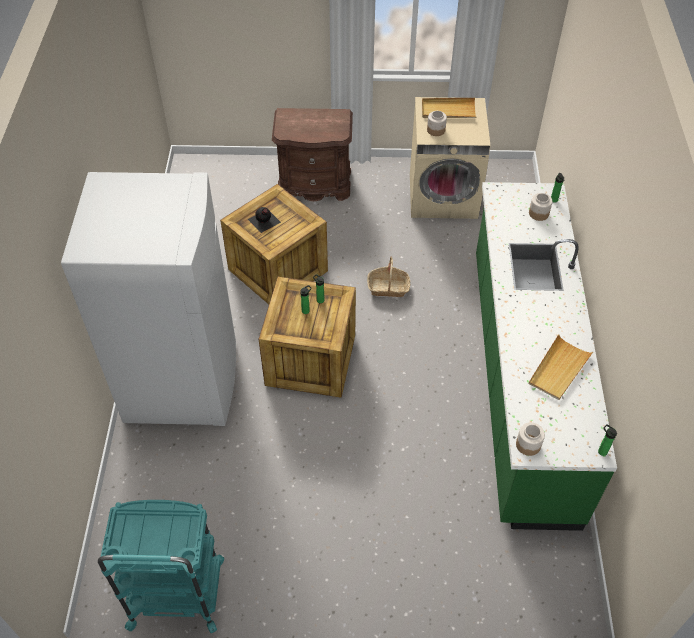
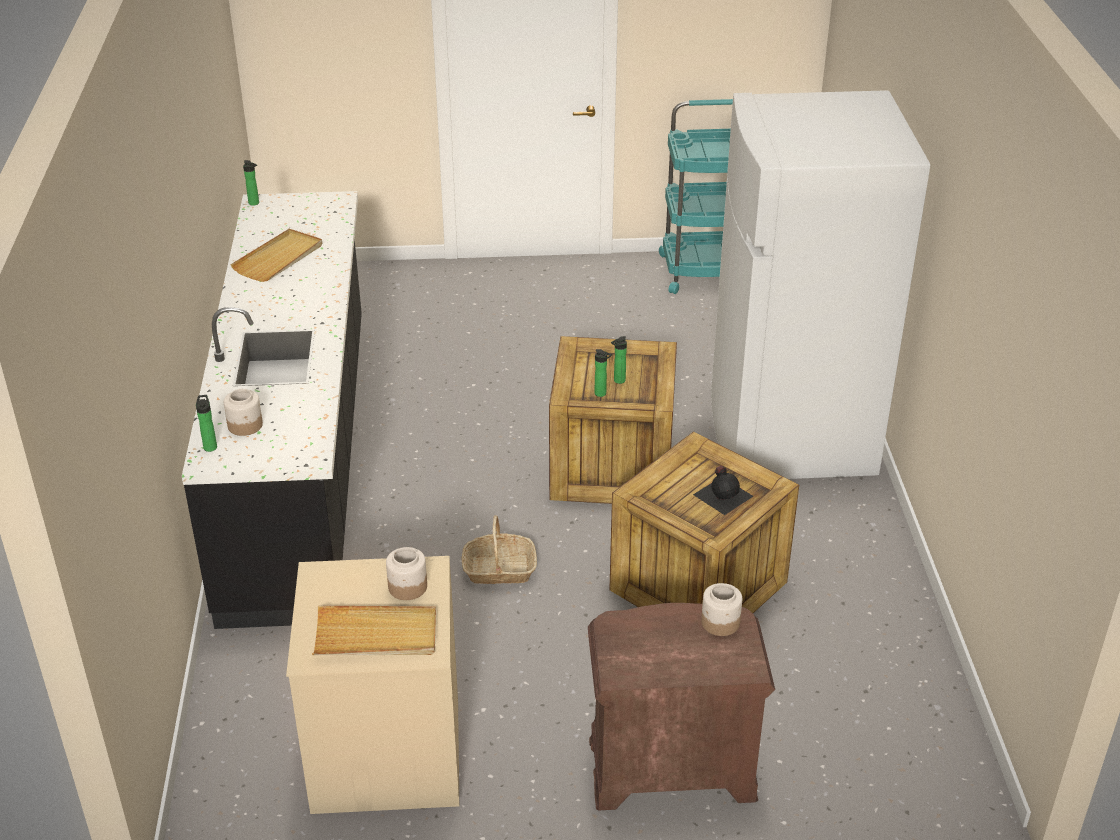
camera: 175 degrees right, 15 degrees down
green counter [476,182,617,531] -> black counter [182,191,362,629]
jar [516,422,545,456] -> jar moved to [701,583,742,636]

